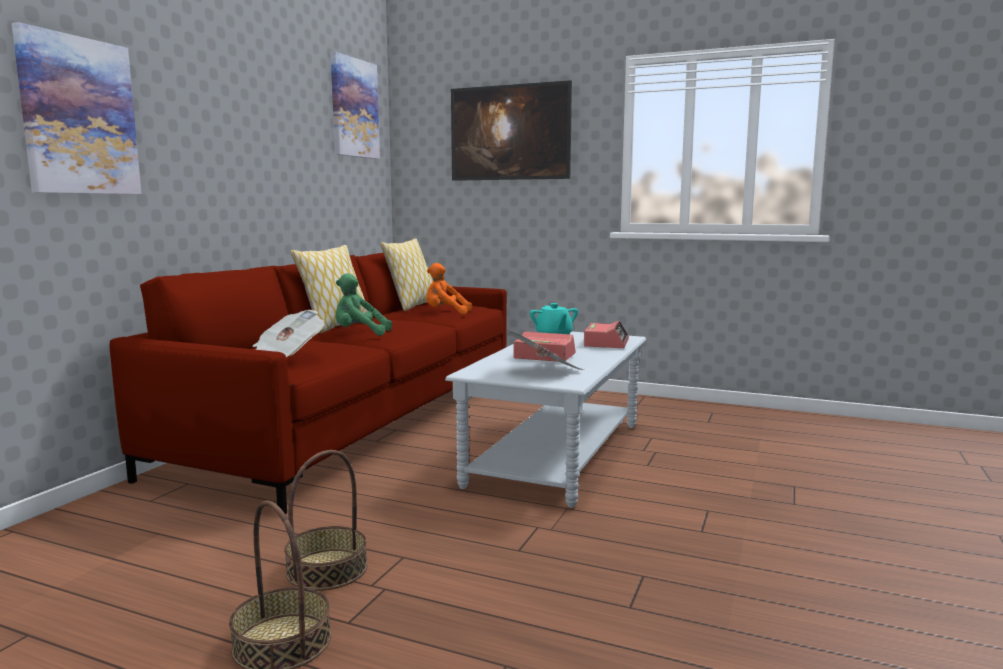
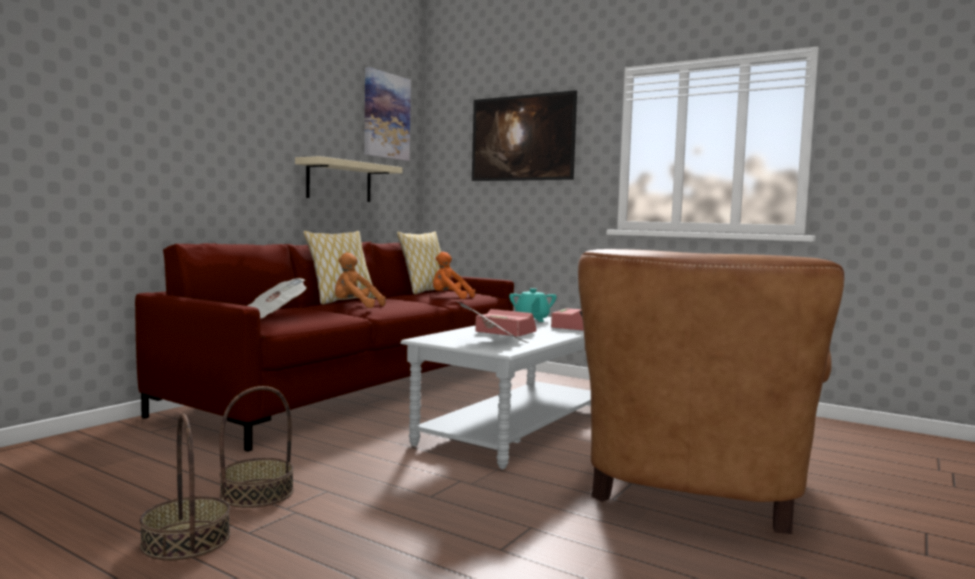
camera: 10 degrees right, 5 degrees down
picture [12,22,141,194] -> none
green plush toy [335,273,392,336] -> orange plush toy [335,252,386,308]
none -> beige shelf [295,156,403,202]
none -> brown armchair [578,249,844,534]

